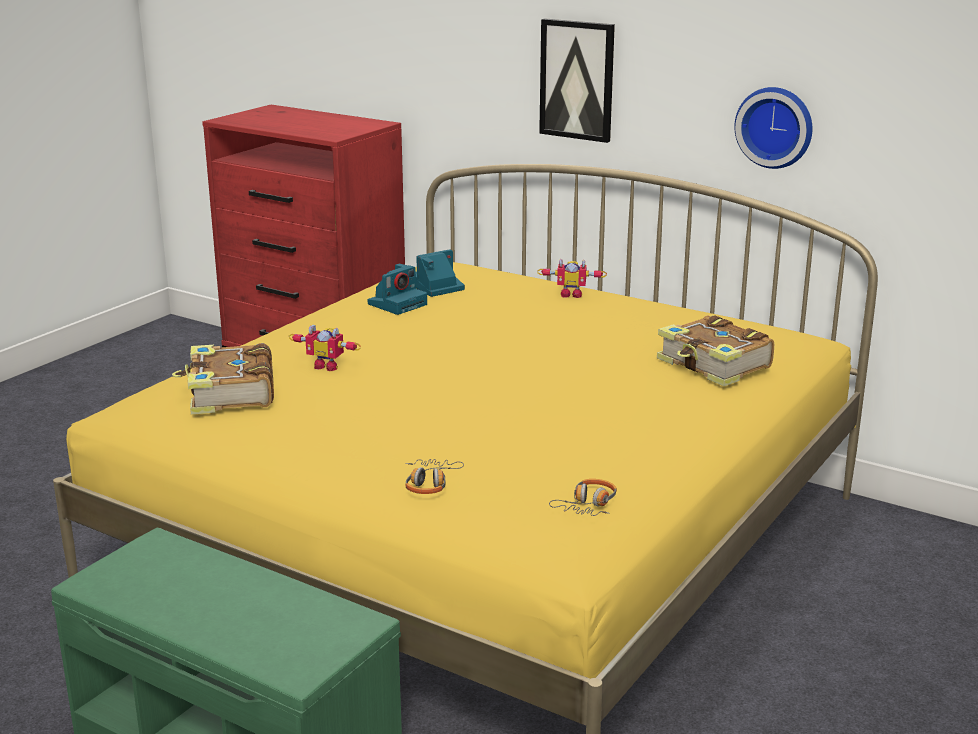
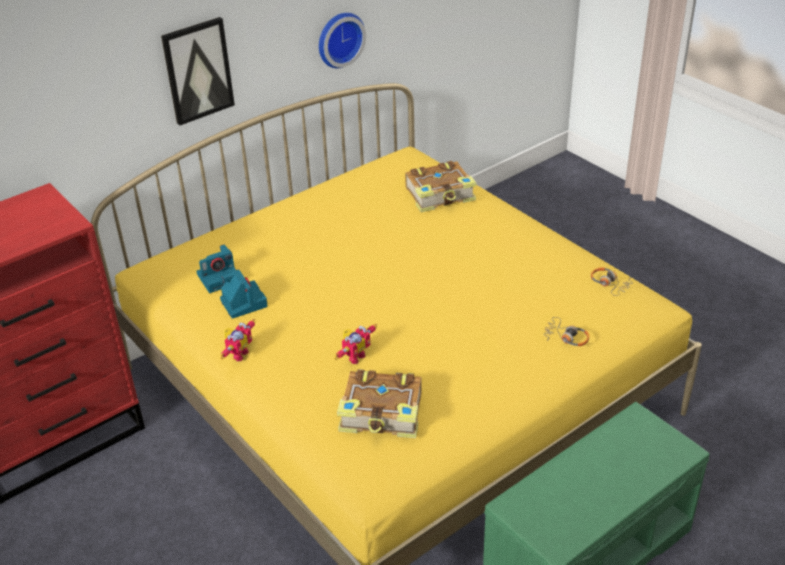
camera: 70 degrees left, 15 degrees up
camera [416,249,465,297] -> camera turned 105 degrees counterclockwise [196,245,236,293]
toy robot [537,259,607,298] -> toy robot moved to [220,319,255,361]

